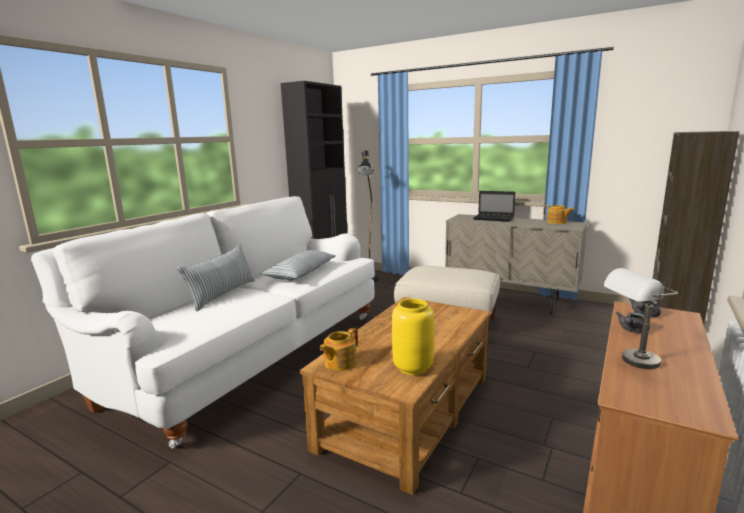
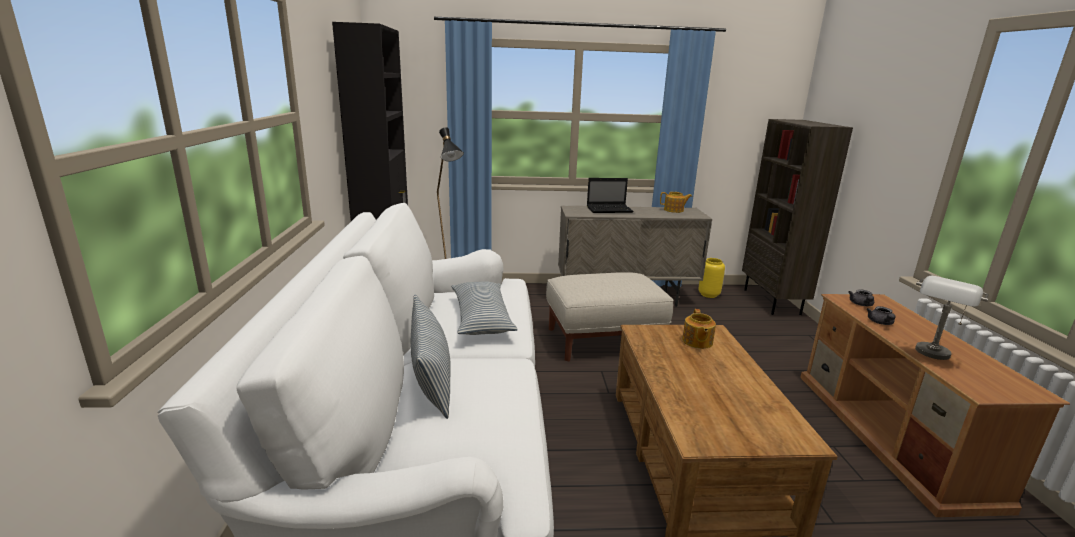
camera: 35 degrees left, 5 degrees up
teapot [320,328,358,371] -> teapot moved to [682,309,716,349]
yellow vase [392,299,434,375] -> yellow vase moved to [699,258,725,298]

